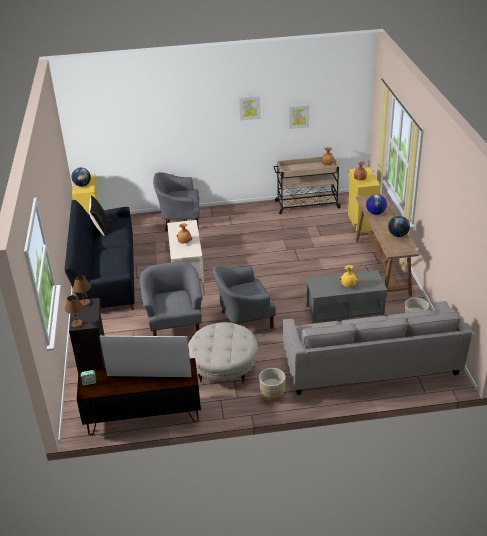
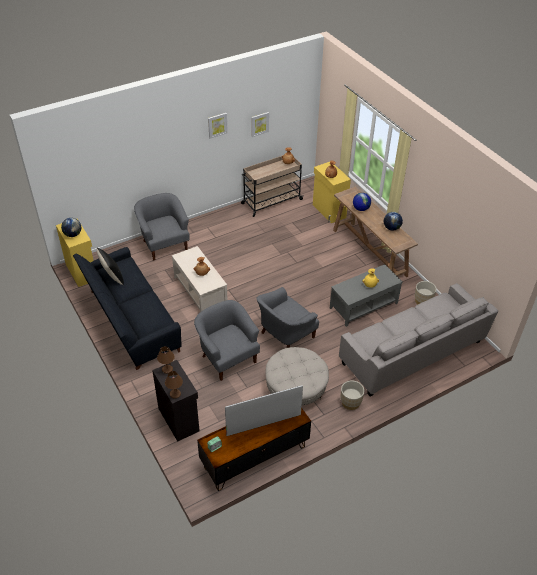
camera: 25 degrees left, 10 degrees up
grey armchair [153,172,200,231] -> grey armchair turned 90 degrees clockwise [134,193,190,260]

